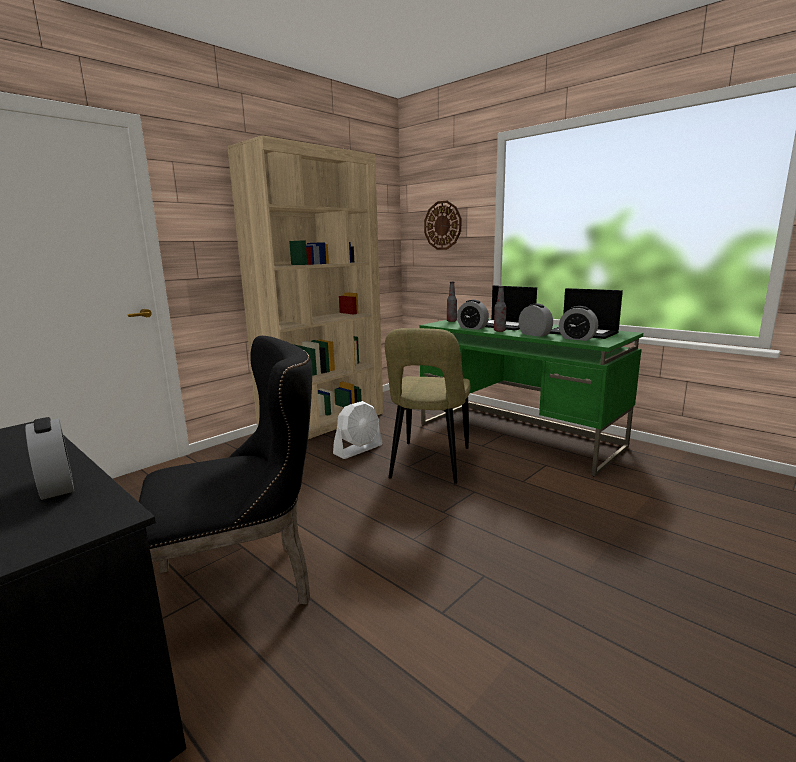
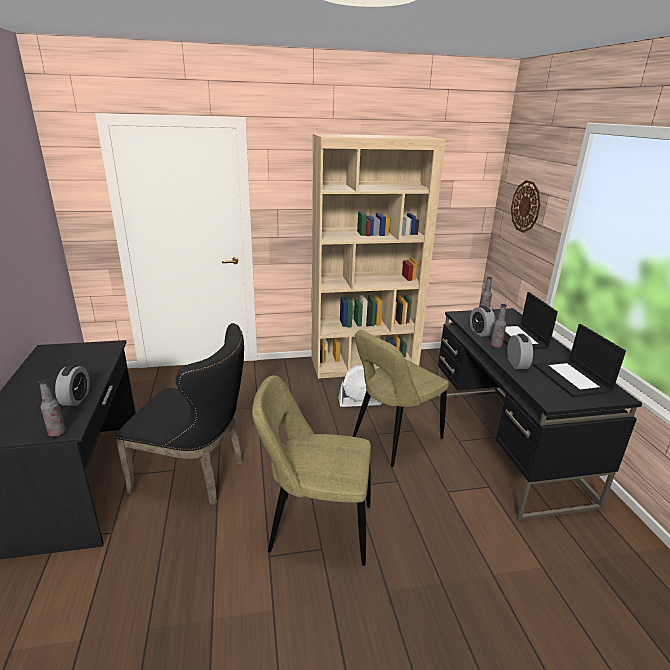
camera: 35 degrees right, 10 degrees up
green desk [419,318,643,477] -> black desk [435,308,642,520]
alarm clock [559,306,598,341] -> none
none -> bottle [38,379,66,437]
none -> beige chair [252,375,371,566]

